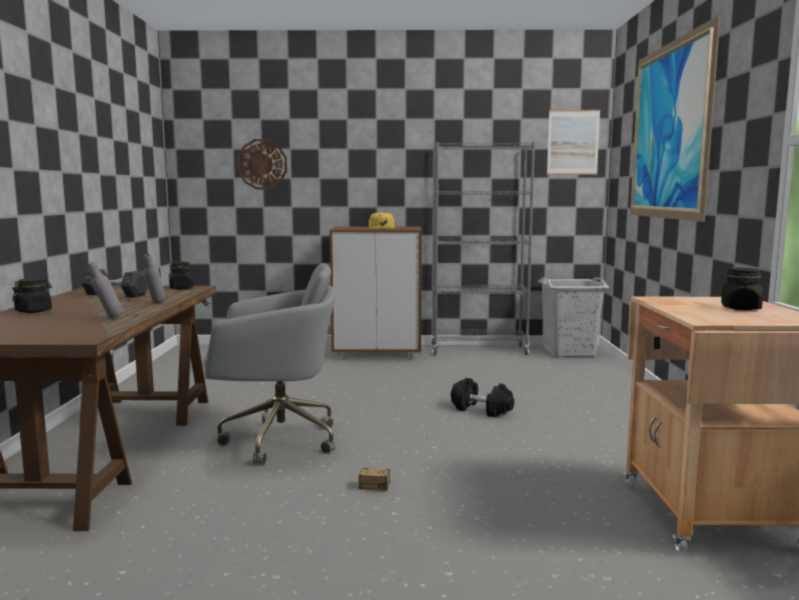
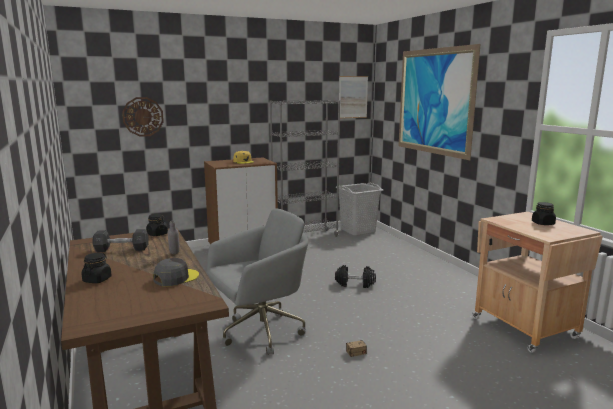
camera: 25 degrees left, 5 degrees up
grey bottle [88,262,124,318] -> grey cap [153,258,199,286]

